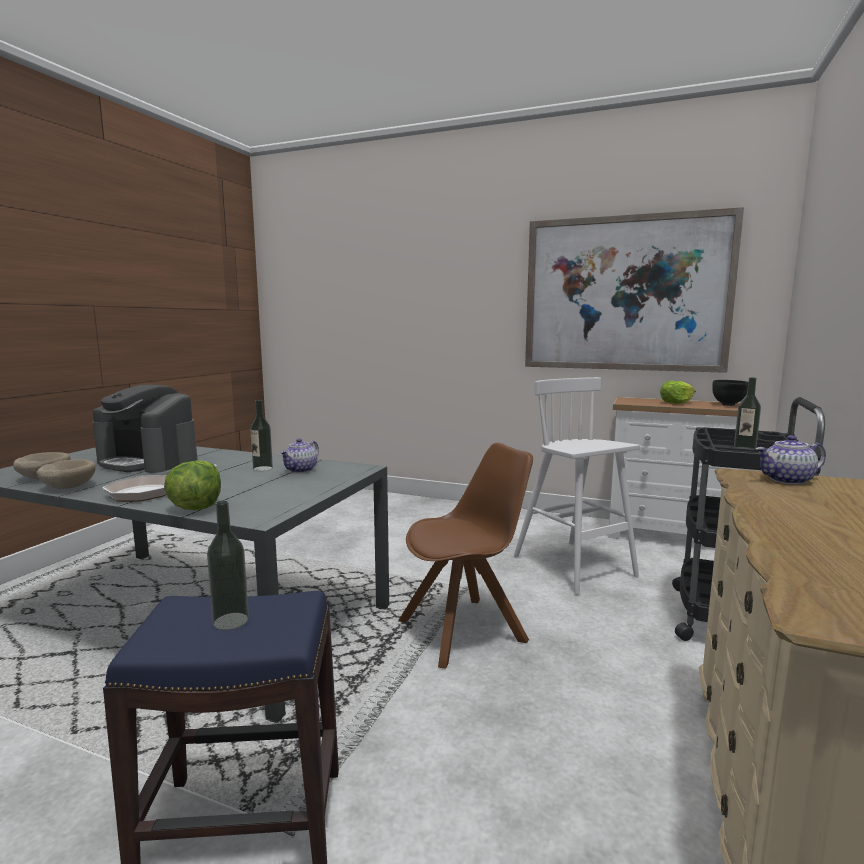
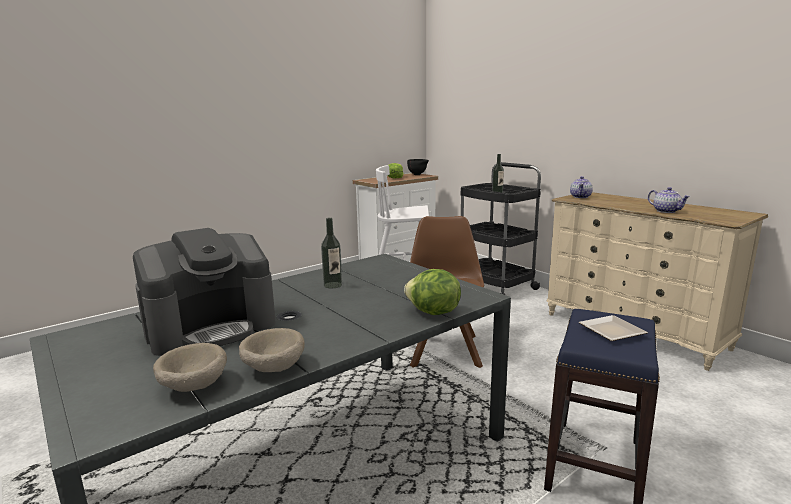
camera: 60 degrees left, 5 degrees up
frying pan [102,464,217,502] -> none
bottle [207,501,249,630] -> plate [579,315,648,341]
teapot [280,438,319,473] -> teapot moved to [648,187,690,213]
picture [525,207,744,373] -> none

